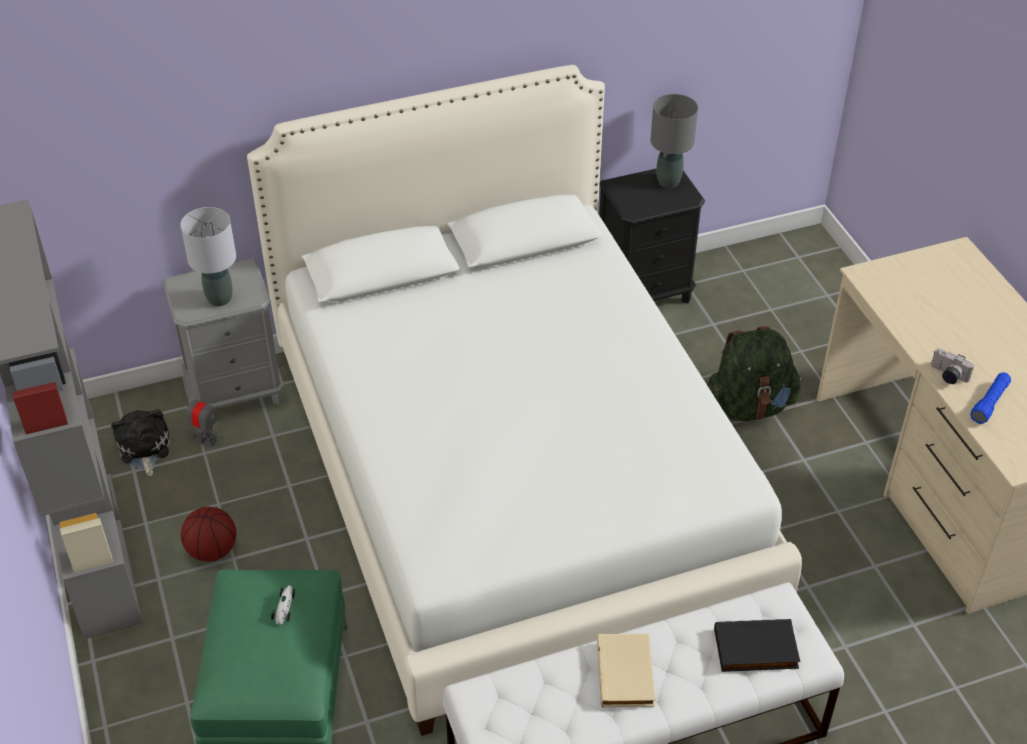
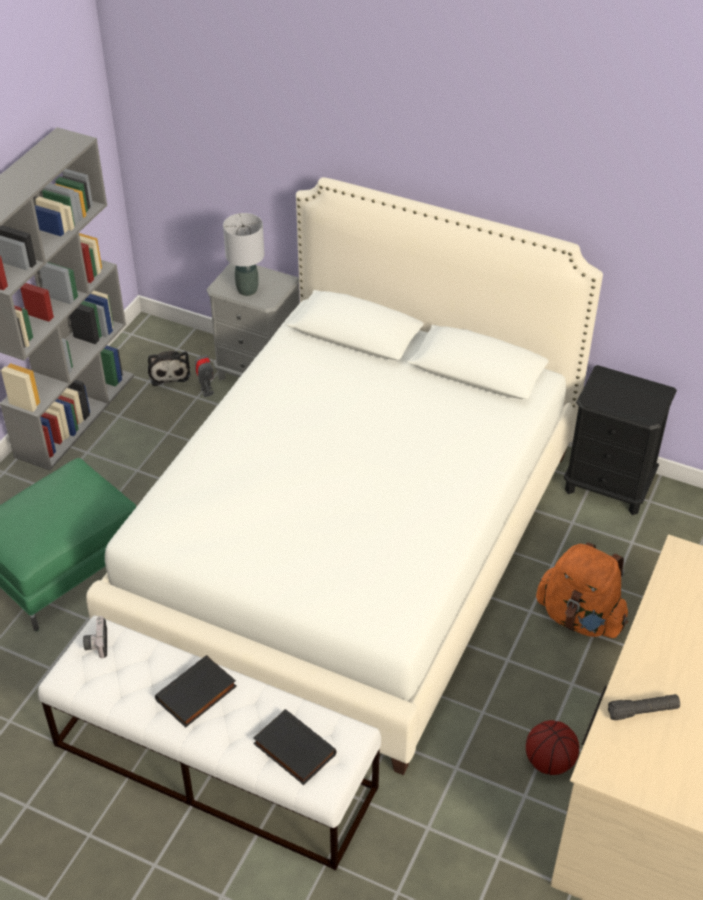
camera: 45 degrees right, 0 degrees up
plush toy [111,409,170,476] -> plush toy turned 135 degrees clockwise [148,351,190,386]
basketball [181,507,236,562] -> basketball moved to [526,720,579,775]
toy car [271,585,295,625] -> none
beige book [597,634,655,708] -> black book [155,655,237,728]
grey table lamp [650,94,698,188] -> none
green backpack [707,326,802,421] -> orange backpack [536,542,628,638]
camera [931,348,974,384] -> camera moved to [83,616,107,658]
blue flashlight [970,372,1011,424] -> black flashlight [608,694,680,720]

